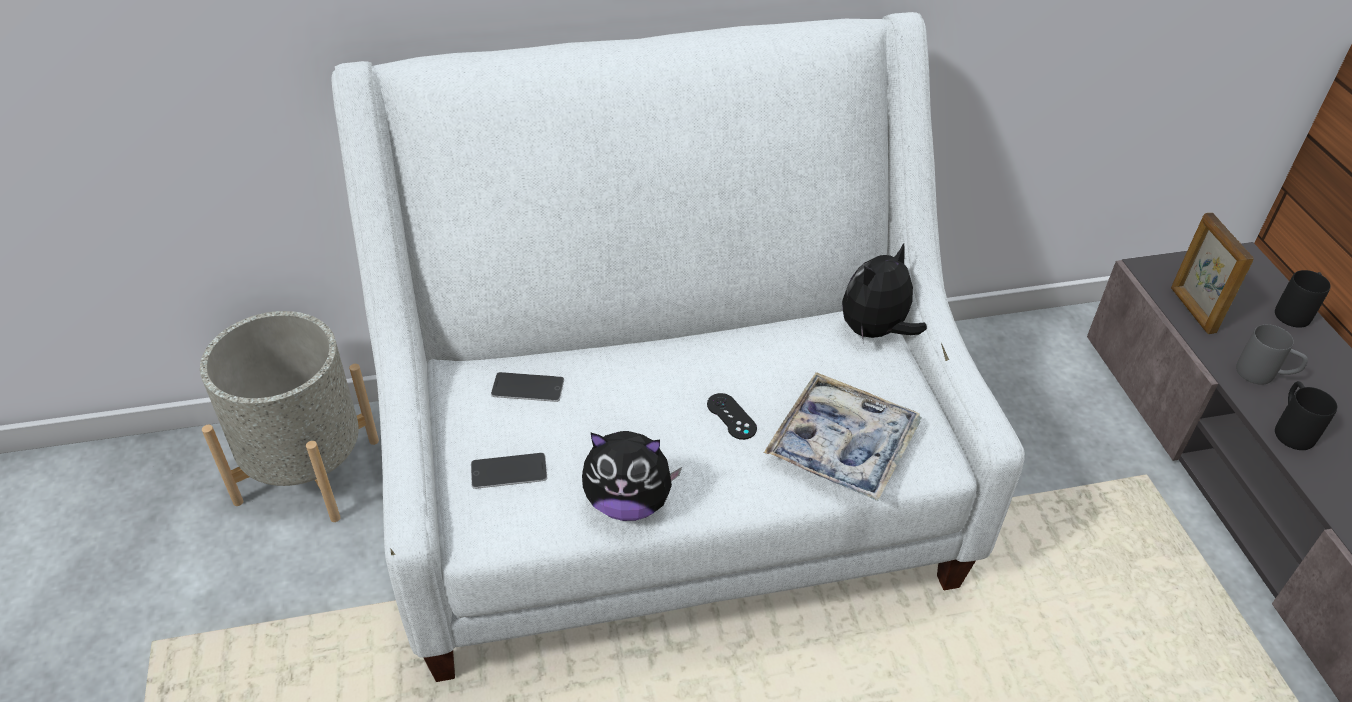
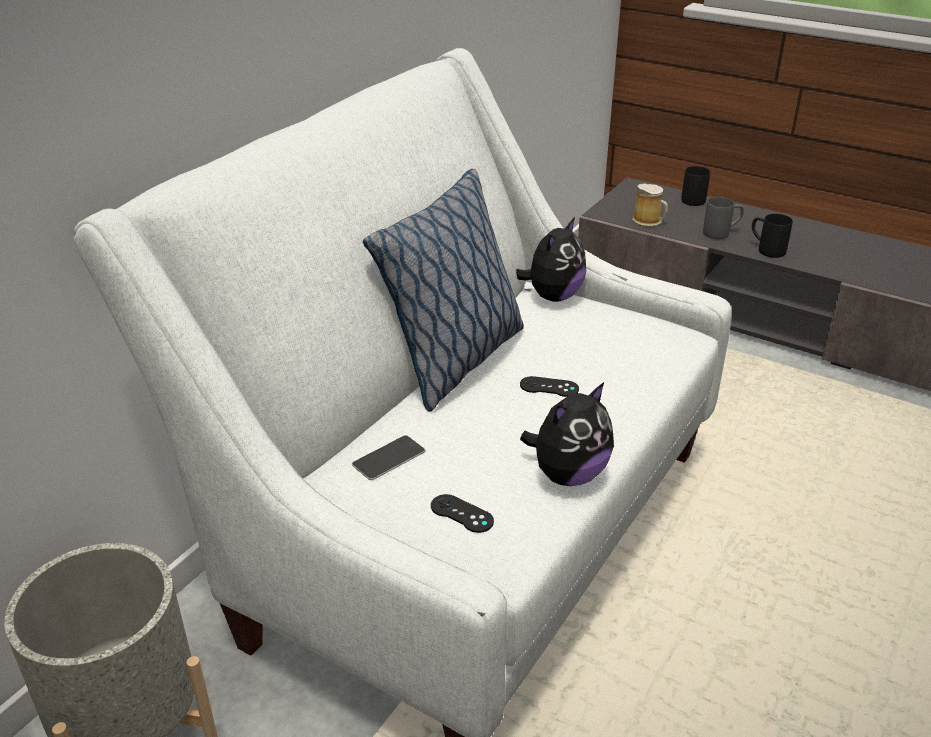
camera: 45 degrees left, 10 degrees down
phone [471,453,547,489] -> black game controller [431,494,494,533]
tray [764,372,921,501] -> none
plush toy [842,243,927,339] -> plush toy turned 150 degrees counterclockwise [516,217,586,302]
picture frame [1171,213,1254,334] -> mug [633,183,668,227]
none -> pillow [363,169,524,412]

